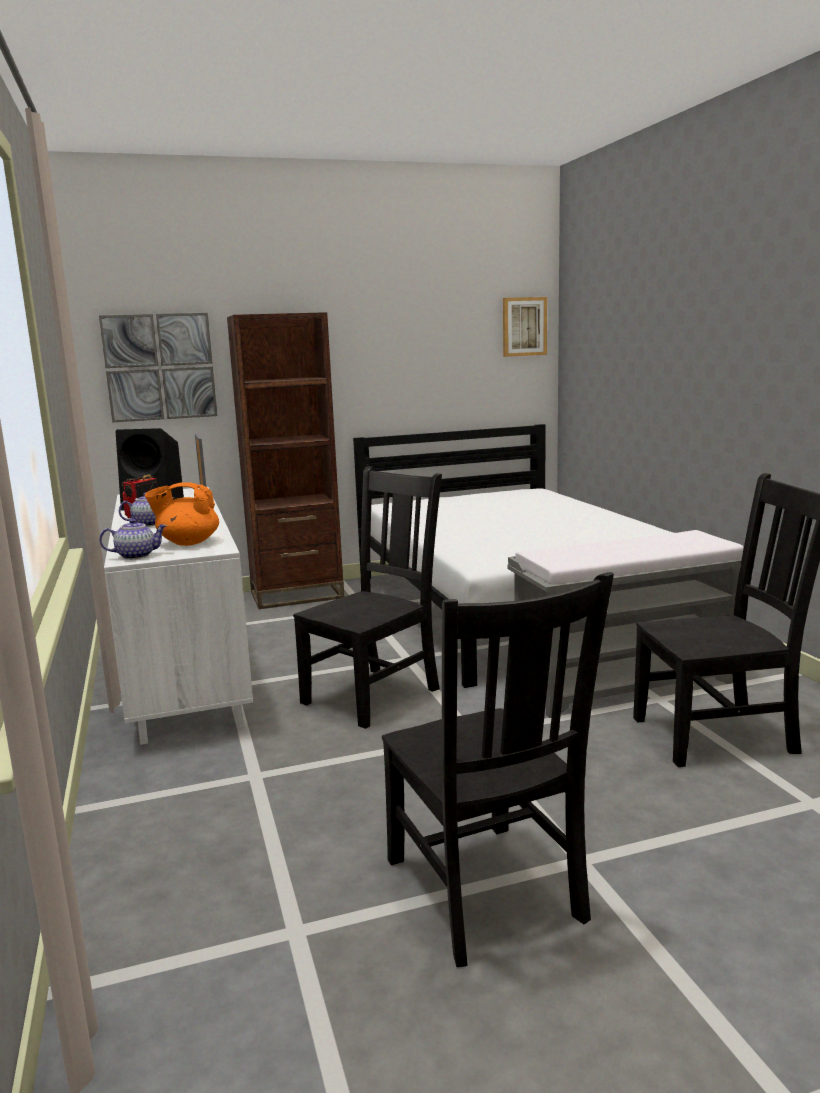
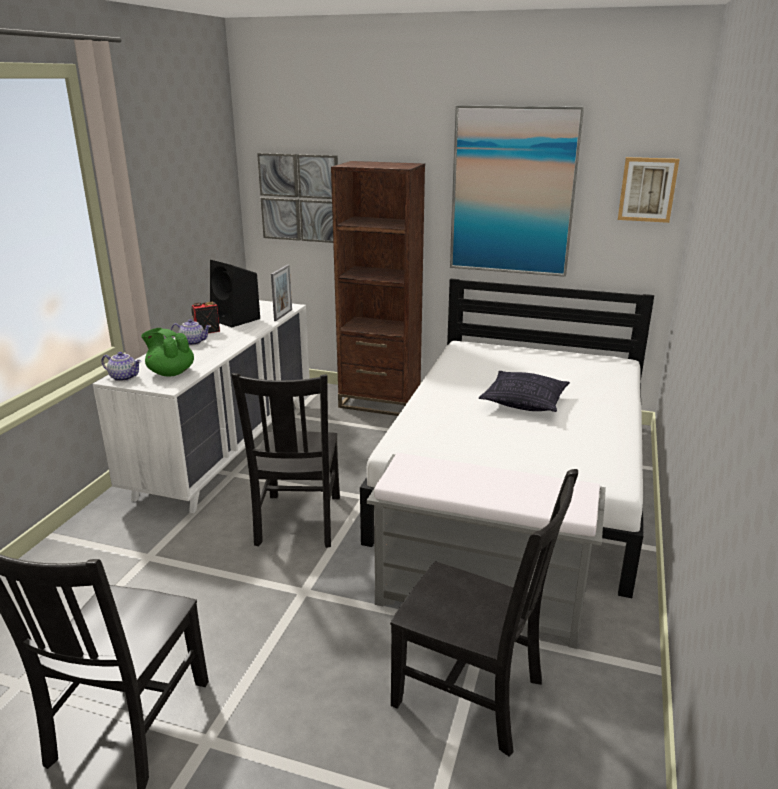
camera: 35 degrees right, 10 degrees up
orange teapot [145,482,219,546] -> green teapot [141,328,194,376]
black chair [293,466,442,729] -> black chair turned 105 degrees clockwise [231,373,340,548]
none -> picture [450,105,584,277]
none -> pillow [479,371,570,412]

